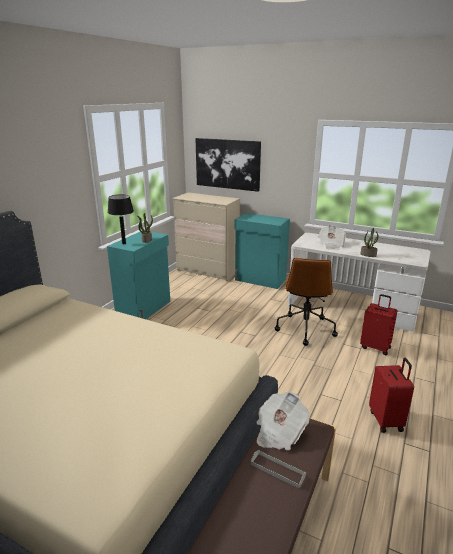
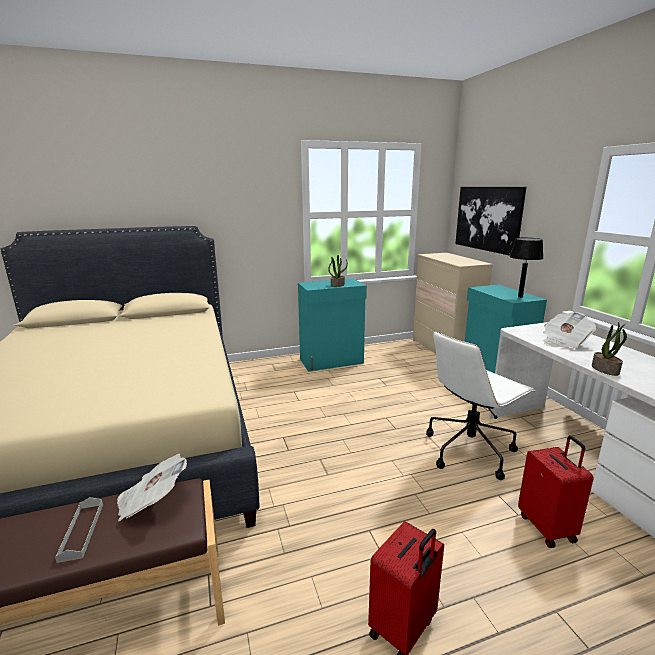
camera: 45 degrees right, 5 degrees down
black table lamp [108,194,134,244] -> black table lamp moved to [510,238,543,298]
brown office chair [275,258,338,346] -> white office chair [426,331,536,480]

